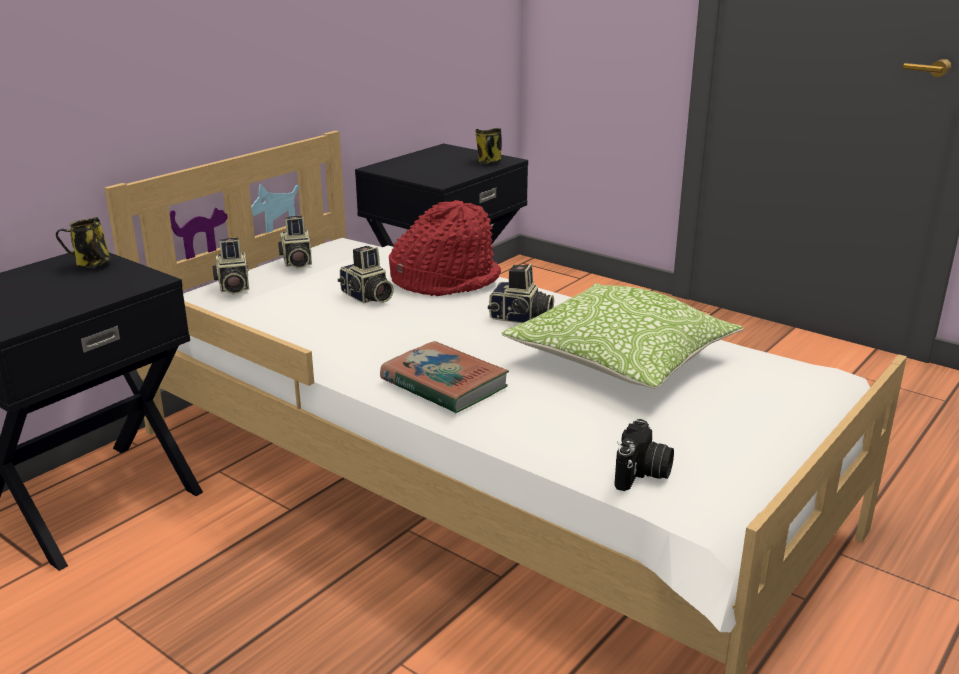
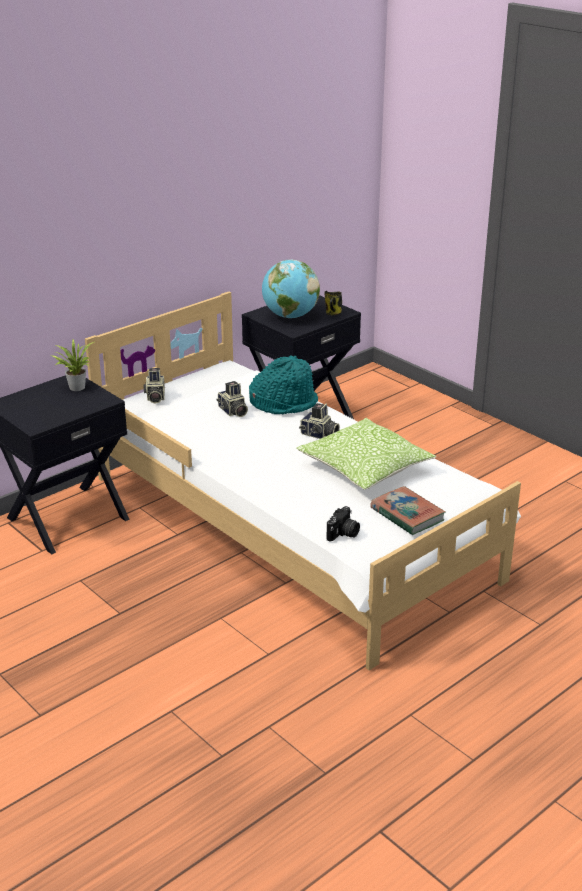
camera: 10 degrees right, 5 degrees up
mug [56,217,111,268] -> potted plant [51,339,94,391]
camera [278,216,312,269] -> none
book [380,341,509,413] -> book moved to [370,486,445,535]
red hat [389,200,501,296] -> turquoise hat [249,355,318,414]
none -> globe [262,260,320,318]

